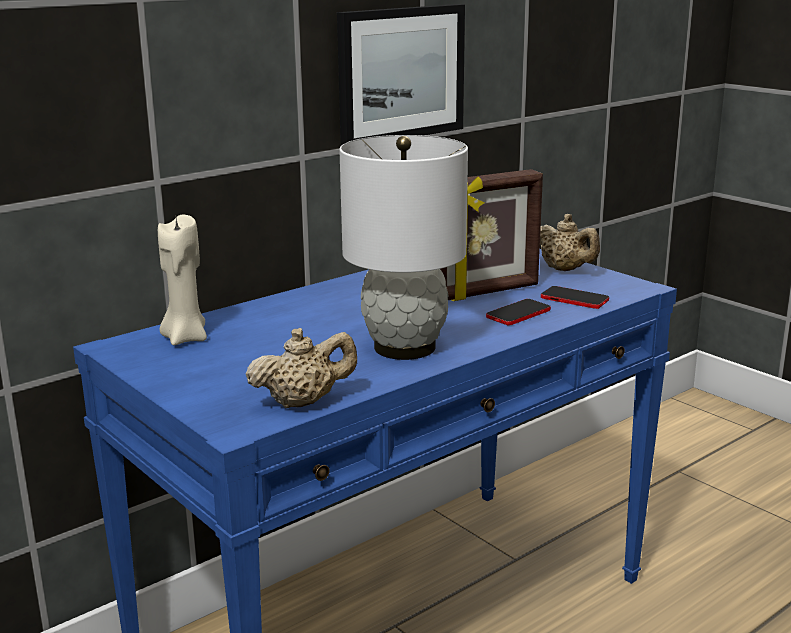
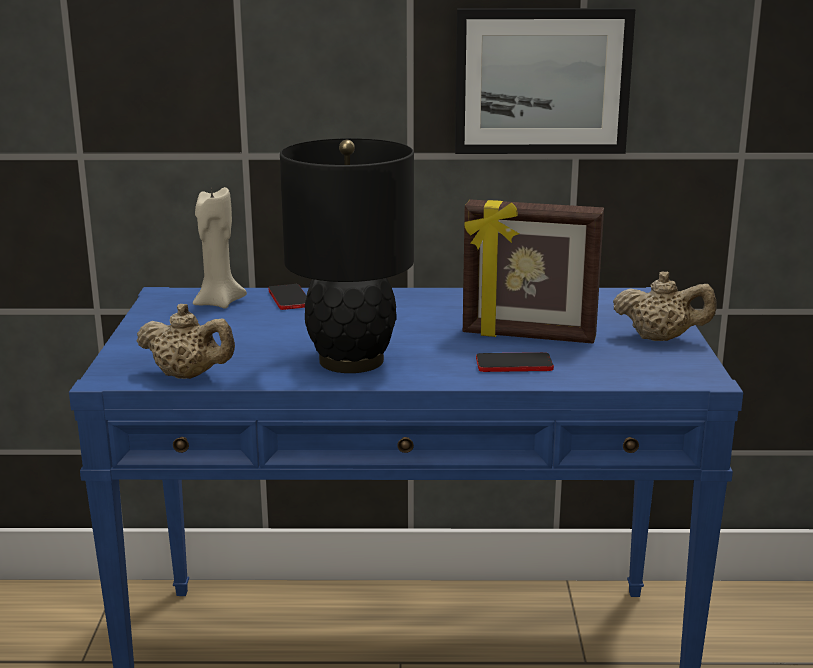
camera: 40 degrees right, 0 degrees up
white table lamp [339,135,468,360] -> black table lamp [280,138,414,373]
beige teapot [540,214,600,271] -> beige teapot turned 75 degrees counterclockwise [613,271,717,341]
phone [541,286,609,309] -> phone moved to [268,284,307,310]

